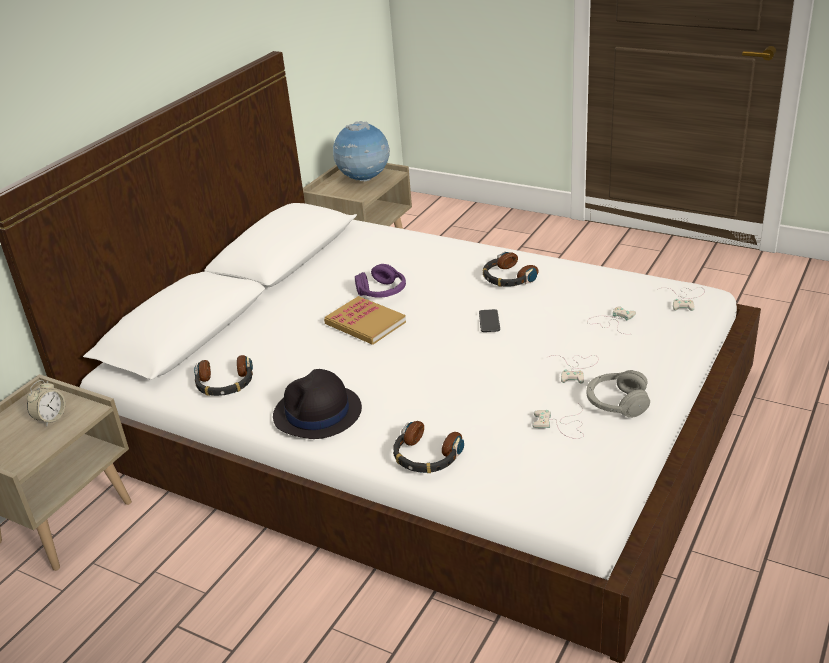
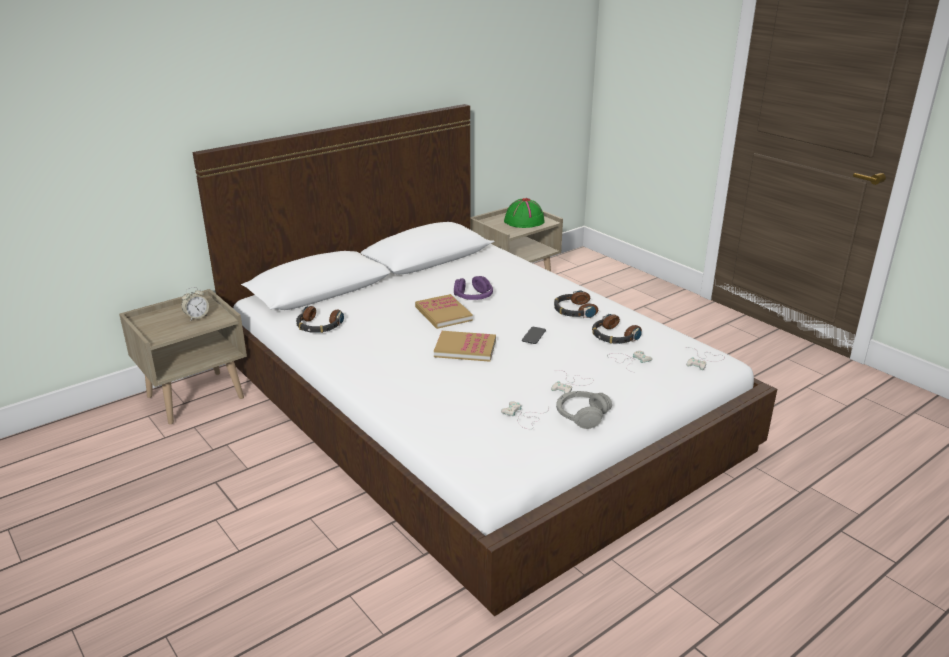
camera: 20 degrees right, 5 degrees down
black hat [273,369,362,439] -> none
globe [333,121,390,181] -> green hat [504,198,545,228]
headphones [393,421,464,473] -> headphones moved to [592,314,642,344]
none -> book [434,331,496,362]

